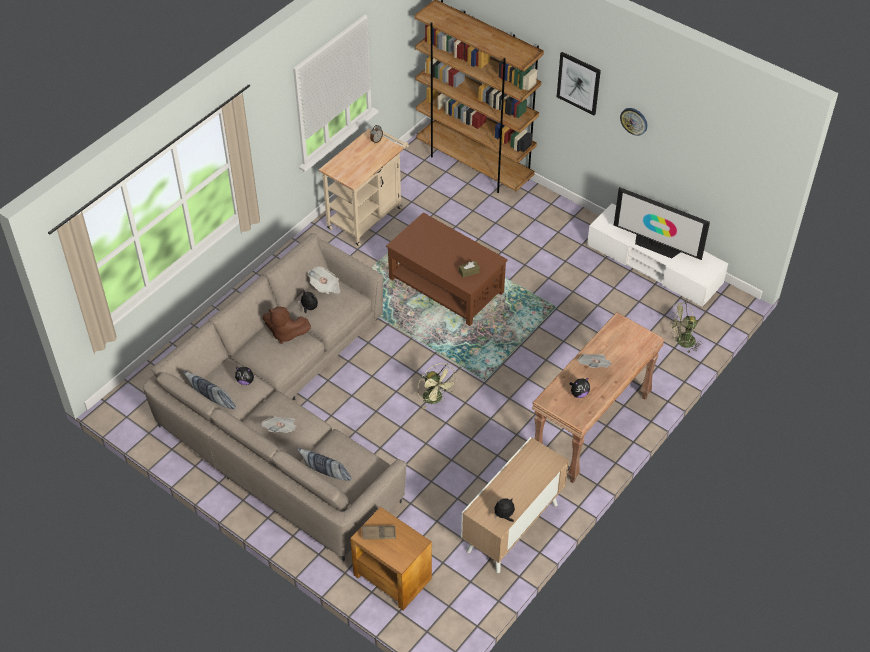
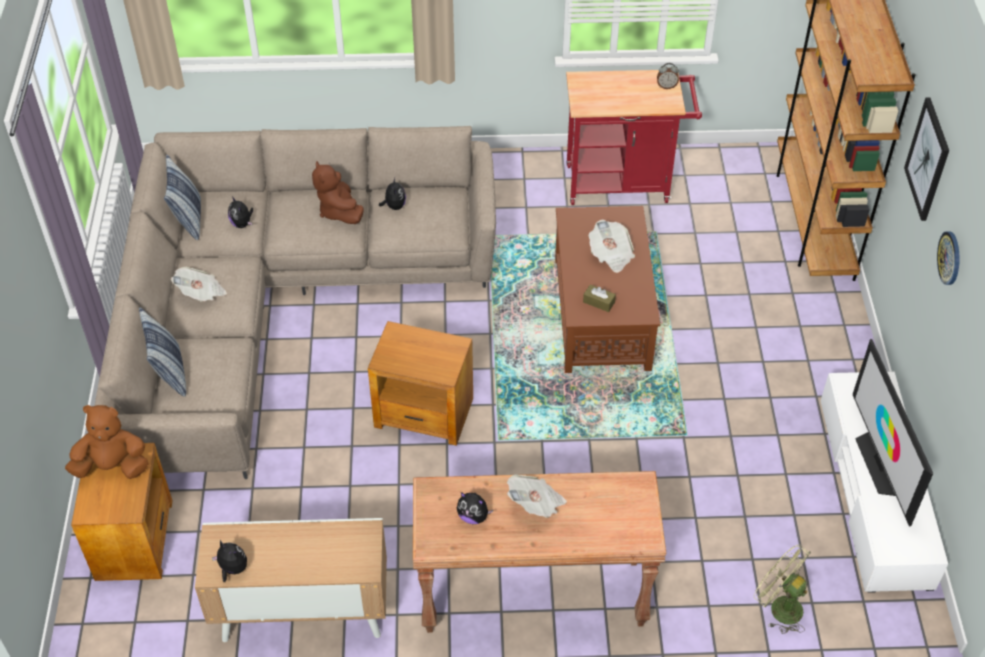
camera: 50 degrees right, 0 degrees up
newspaper [308,266,340,294] -> newspaper moved to [589,219,635,273]
beige cart [319,128,409,247] -> red cart [566,70,702,205]
brown tray [362,525,396,540] -> brown plush toy [65,405,148,479]
green fan [418,363,457,409] -> brown side table [368,321,473,446]

